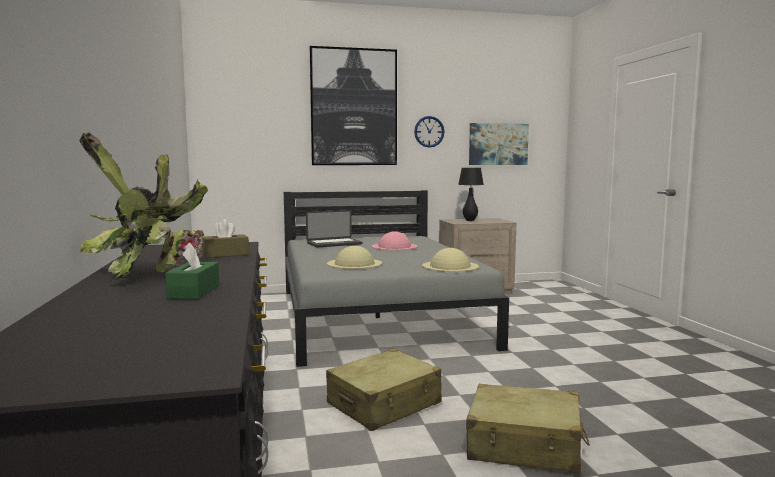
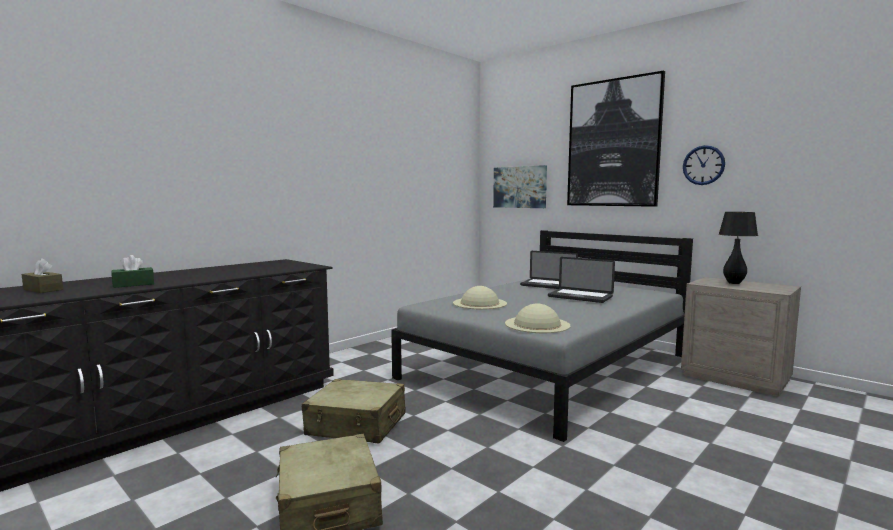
camera: 55 degrees right, 0 degrees up
potted plant [79,132,208,282] -> none
brown tissue box [202,219,249,258] -> brown tissue box moved to [22,258,63,293]
pink hat [371,231,418,250] -> laptop [548,257,615,303]
picture [469,123,529,165] -> picture moved to [493,165,547,208]

